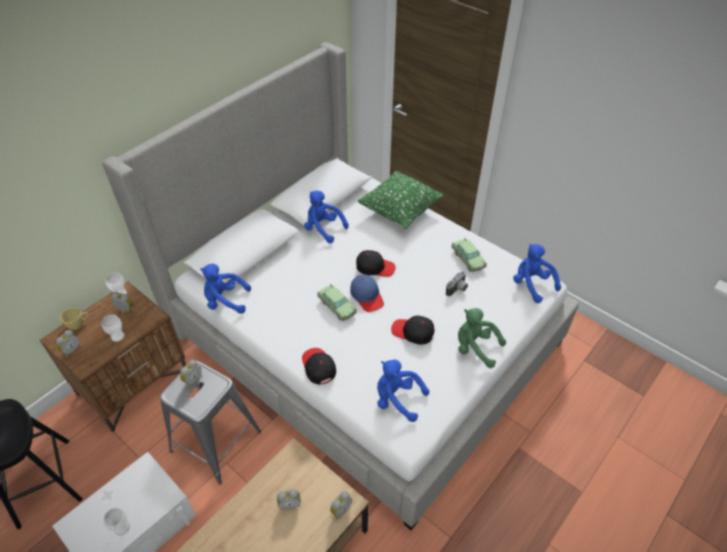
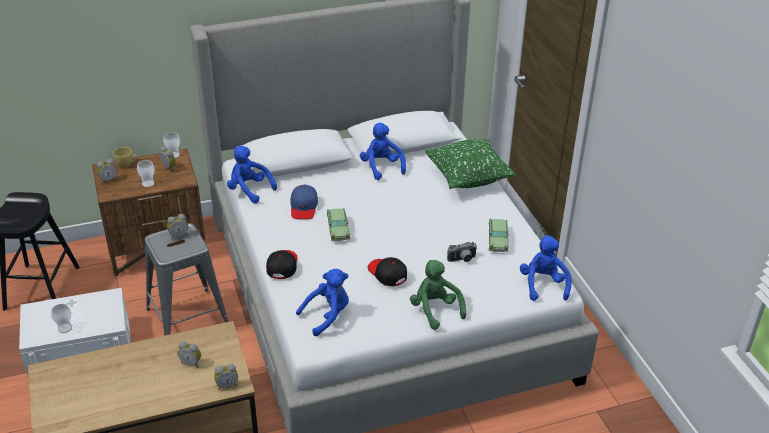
camera: 30 degrees right, 10 degrees down
blue cap [350,274,384,312] -> blue cap moved to [291,184,318,219]
black cap [356,250,396,277] -> none
blue plush toy [377,360,429,422] -> blue plush toy turned 90 degrees clockwise [296,269,349,336]

